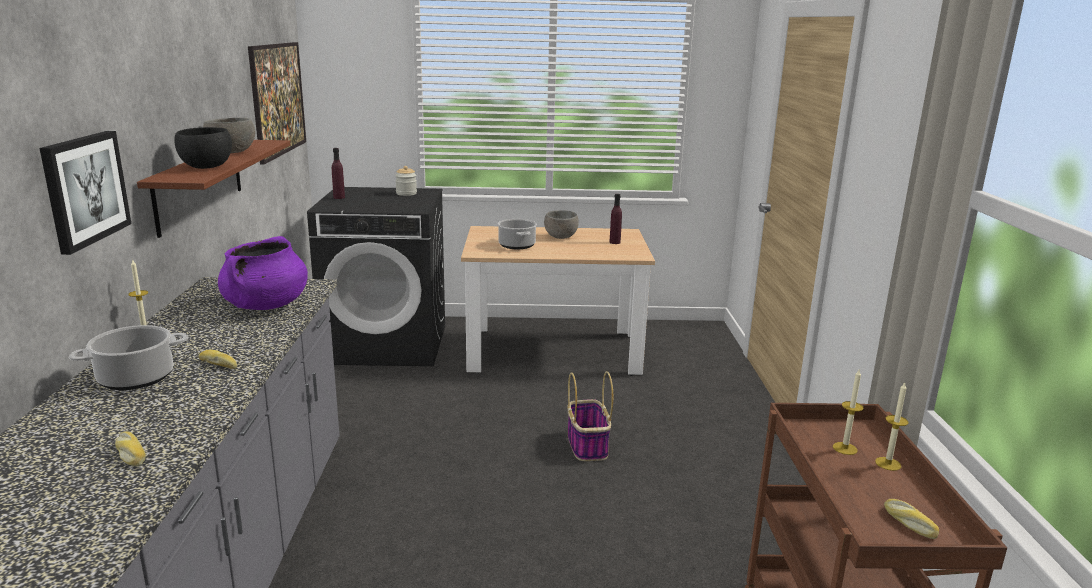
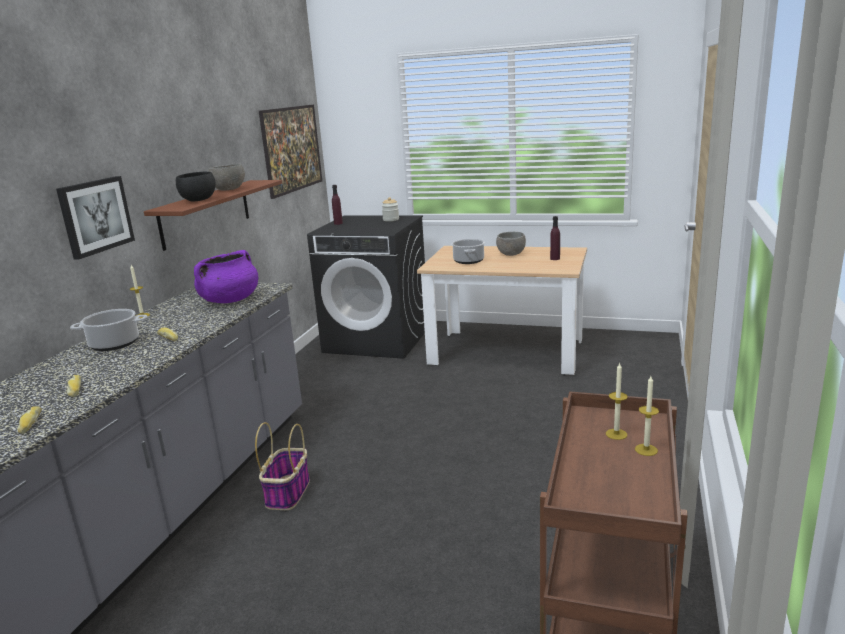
camera: 20 degrees right, 0 degrees up
basket [567,371,613,461] -> basket moved to [255,422,310,510]
bread [884,499,939,539] -> bread moved to [17,407,42,434]

